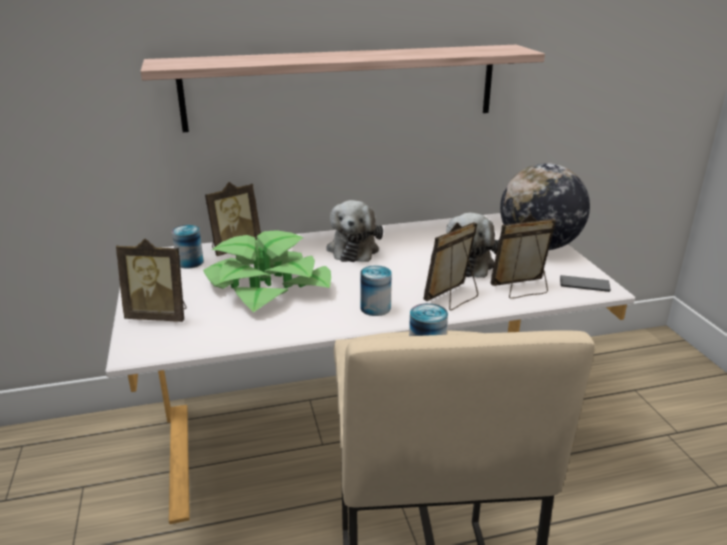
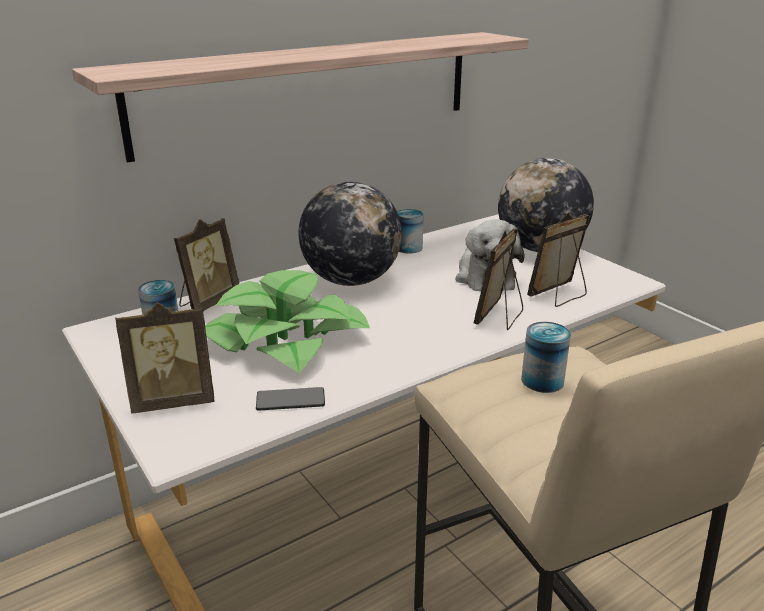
camera: 20 degrees left, 0 degrees up
plush toy [326,200,383,262] -> globe [299,182,402,286]
can [361,265,392,316] -> can moved to [397,209,423,254]
phone [560,275,611,292] -> phone moved to [256,387,325,411]

